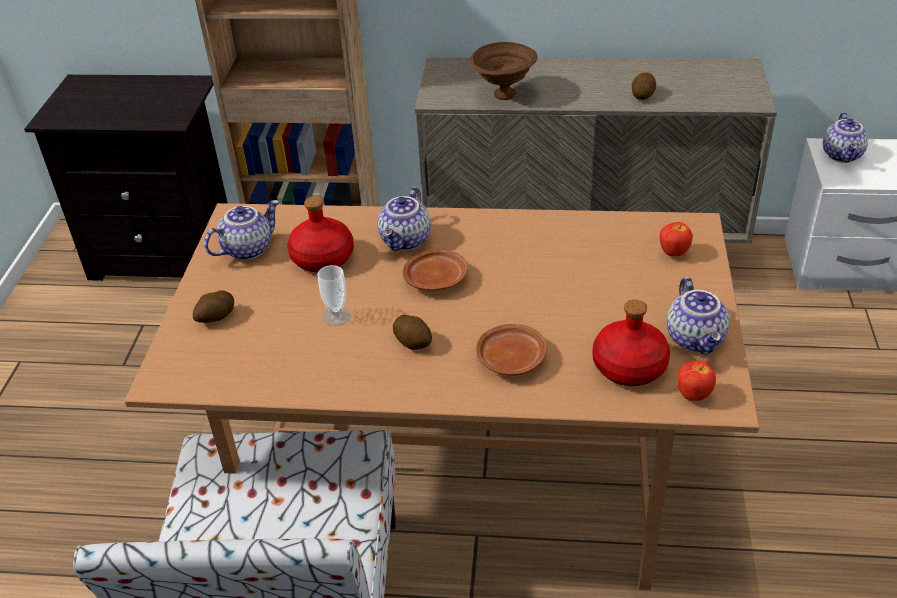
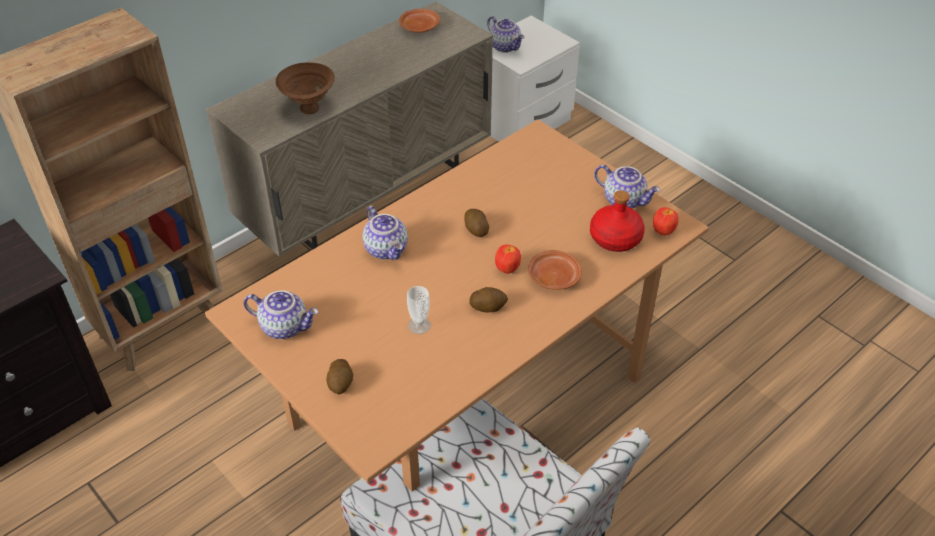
camera: 50 degrees left, 5 degrees up
teapot [204,200,279,260] -> teapot turned 105 degrees clockwise [244,290,318,339]
red bottle [287,196,354,272] -> none
brown plate [403,249,468,291] -> brown plate moved to [399,9,440,33]
potato [632,72,656,100] -> potato moved to [464,209,489,237]
apple [660,222,693,256] -> apple moved to [495,244,521,274]

